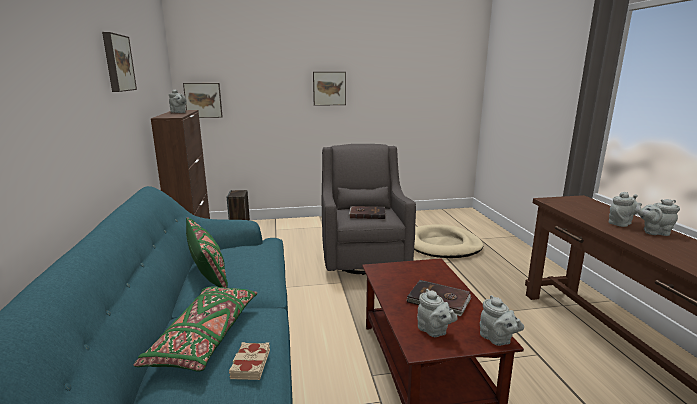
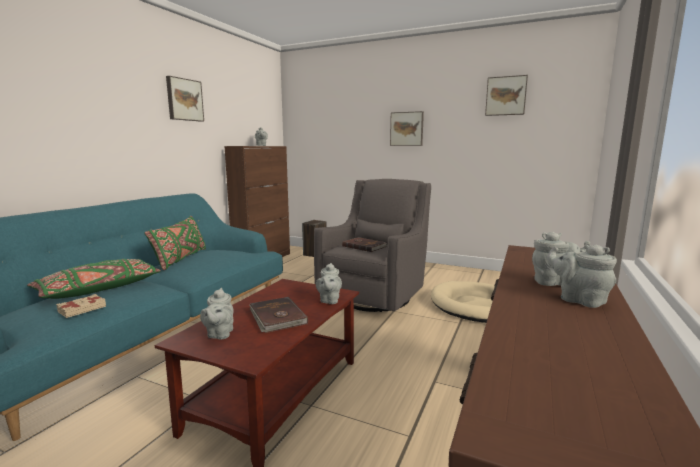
camera: 35 degrees right, 5 degrees down
picture [183,83,223,118] -> picture moved to [485,75,528,116]
grey teapot [480,295,524,346] -> grey teapot moved to [316,263,342,304]

